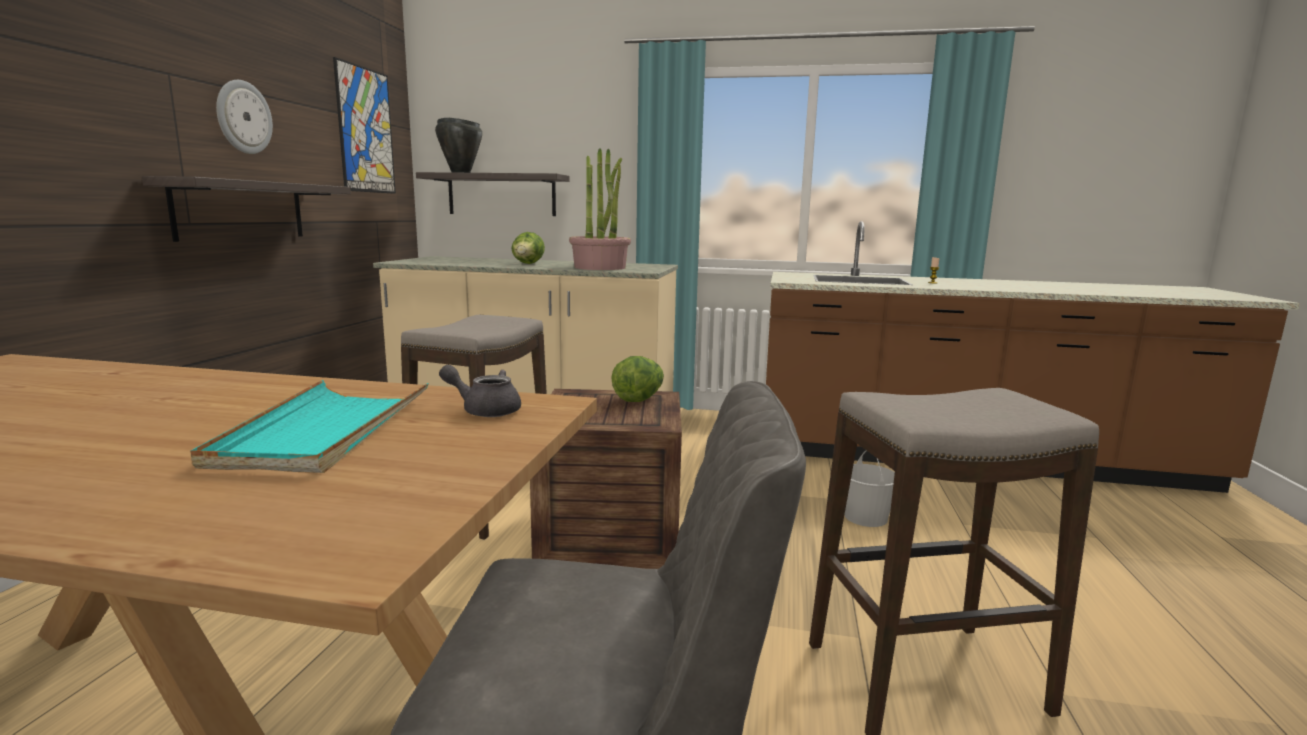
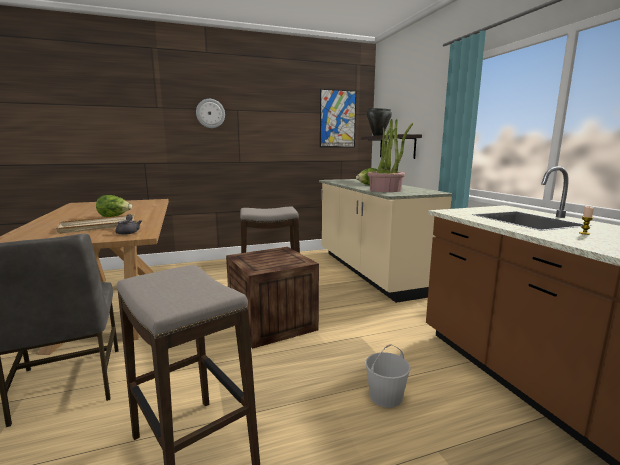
camera: 60 degrees right, 0 degrees up
shelf [142,176,351,242] -> none
turquoise tray [190,380,429,473] -> beige tray [56,215,137,234]
wall clock [216,80,273,154] -> wall clock moved to [196,99,225,128]
lettuce [611,356,664,402] -> lettuce moved to [96,195,132,217]

